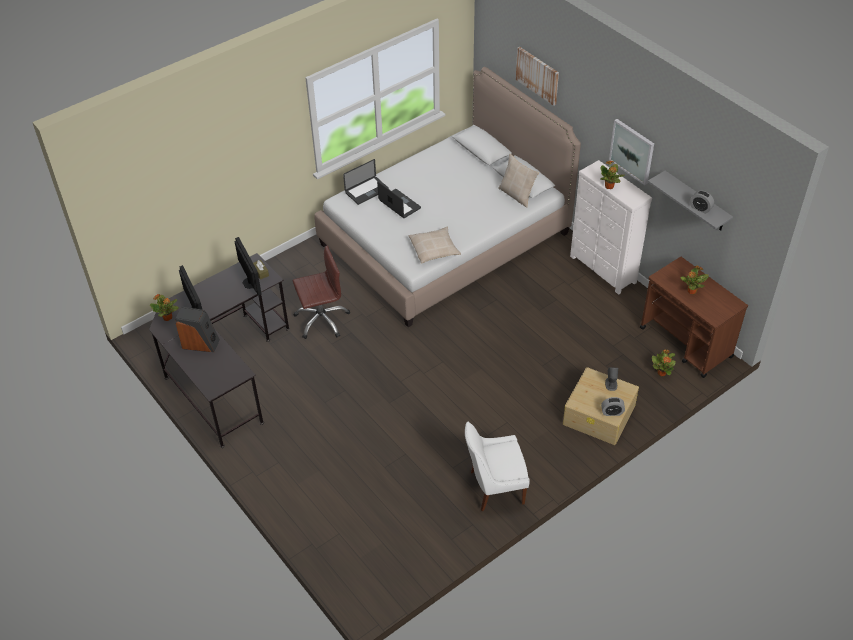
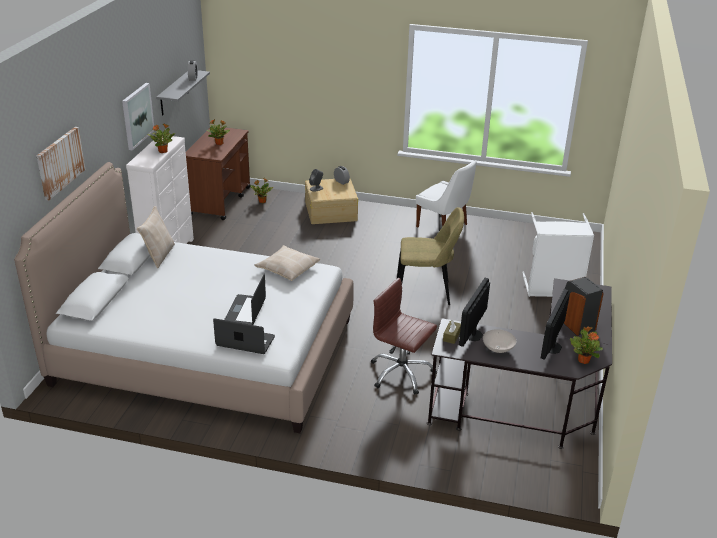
camera: 130 degrees left, 15 degrees down
none -> beige chair [397,207,464,305]
none -> white bowl [483,329,516,353]
none -> white laundry basket [522,212,594,297]

